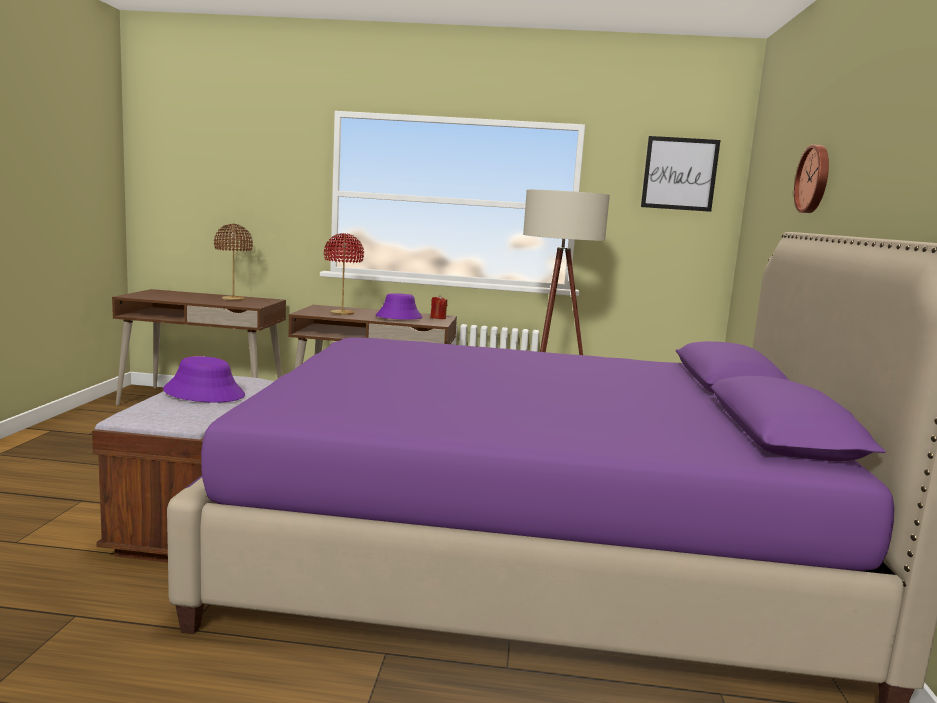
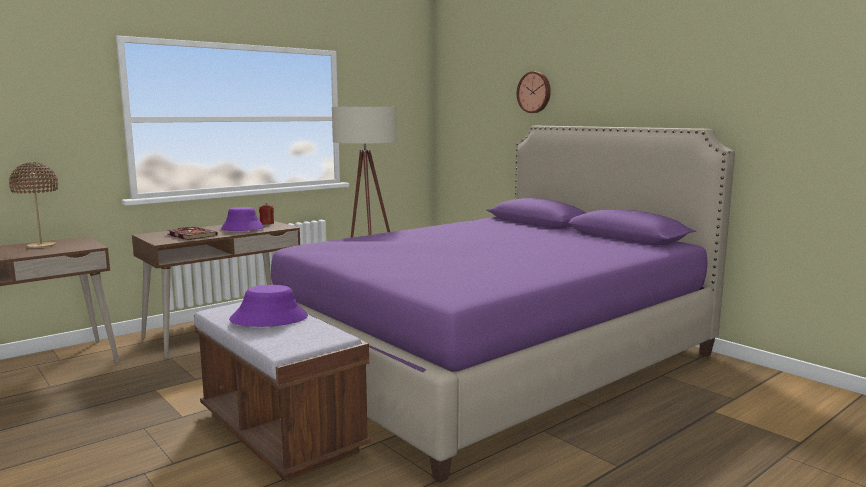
camera: 45 degrees left, 0 degrees up
red table lamp [324,233,364,315] -> book [167,226,218,240]
picture [641,136,721,212] -> none

